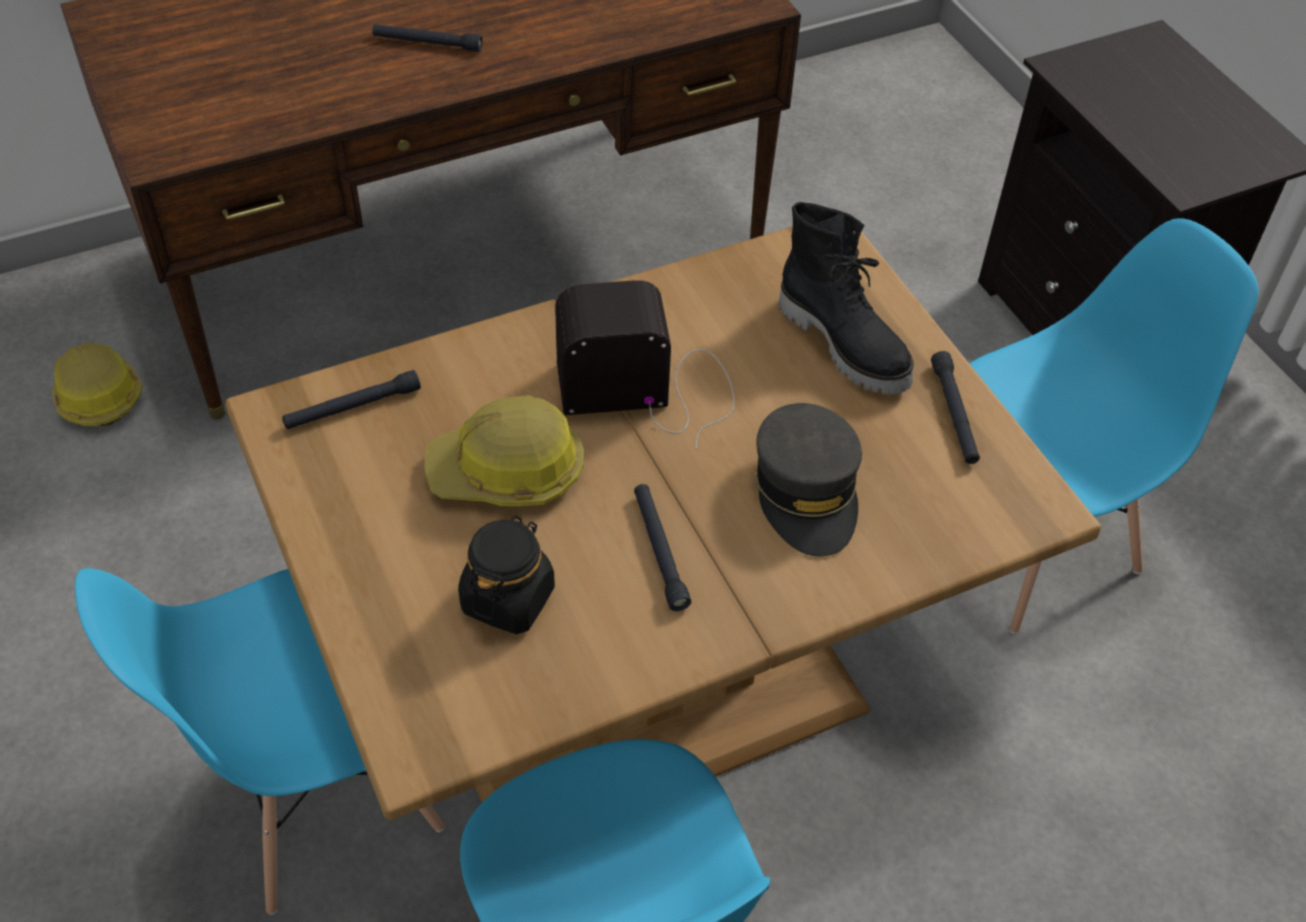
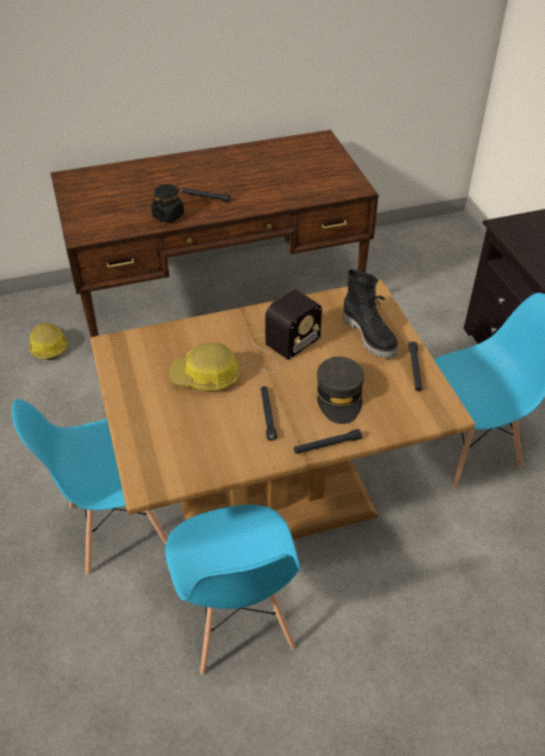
camera: 10 degrees right, 5 degrees down
black flashlight [282,370,421,429] -> black flashlight moved to [294,429,362,454]
black jar [458,515,555,634] -> black jar moved to [151,184,184,223]
radio [555,280,735,450] -> radio turned 135 degrees clockwise [241,290,322,372]

